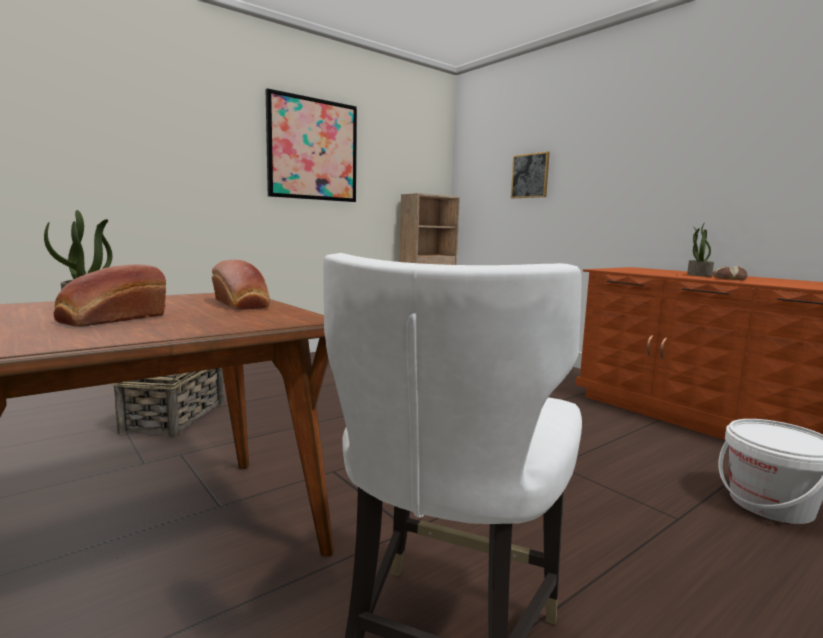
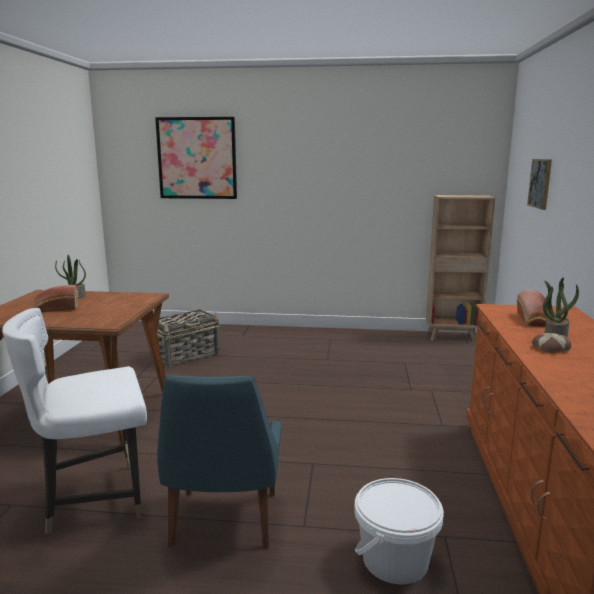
camera: 45 degrees right, 5 degrees up
bread [212,259,270,310] -> bread moved to [517,290,550,327]
picture [266,88,357,202] -> picture moved to [155,117,237,199]
none -> blue chair [157,375,282,549]

